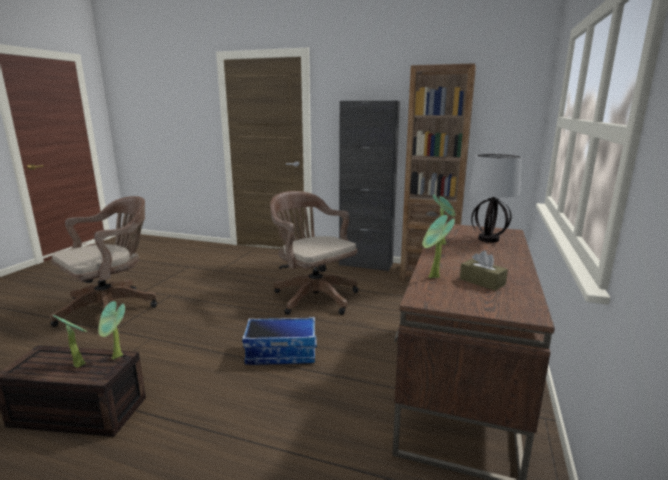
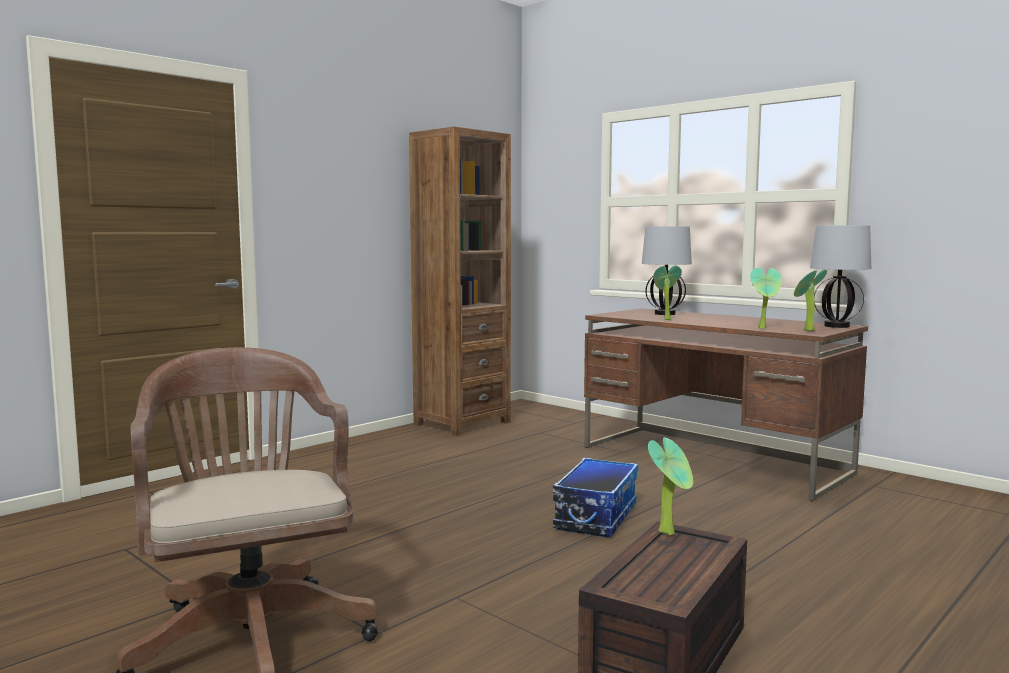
camera: 65 degrees left, 10 degrees down
potted plant [53,315,88,368] -> potted plant moved to [794,270,827,331]
brown office chair [270,191,358,315] -> none
black cabinet [339,101,400,272] -> none
brown tissue box [460,251,508,291] -> none
none -> table lamp [810,225,871,328]

